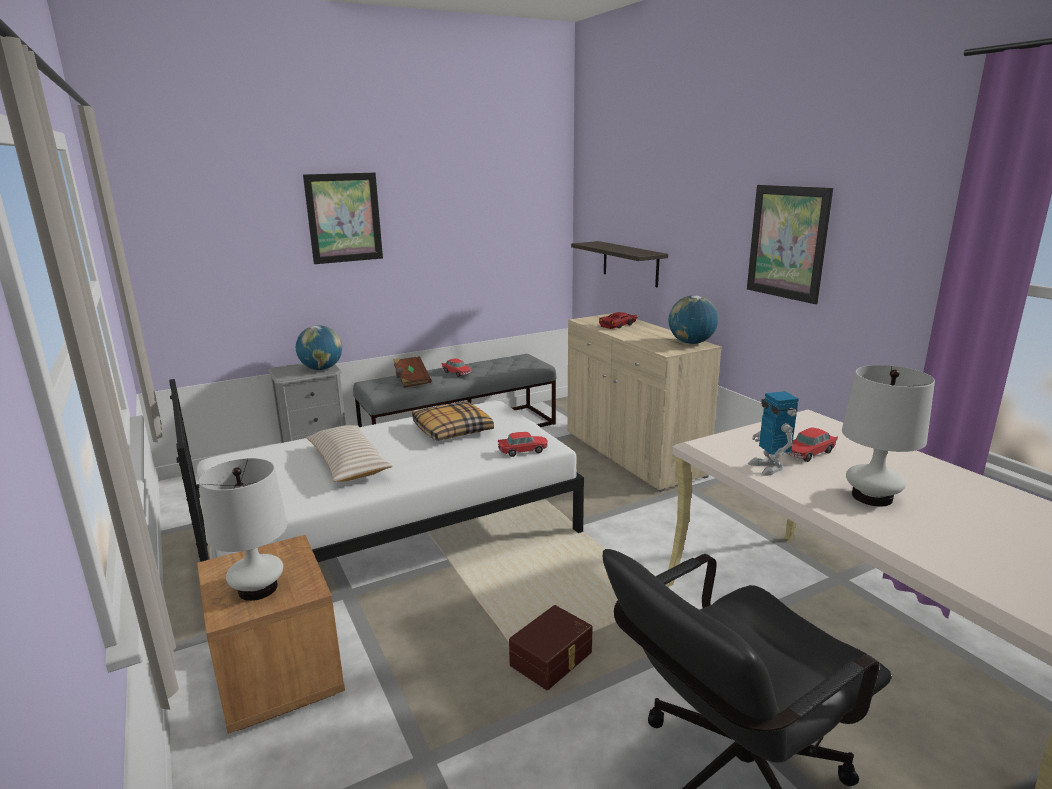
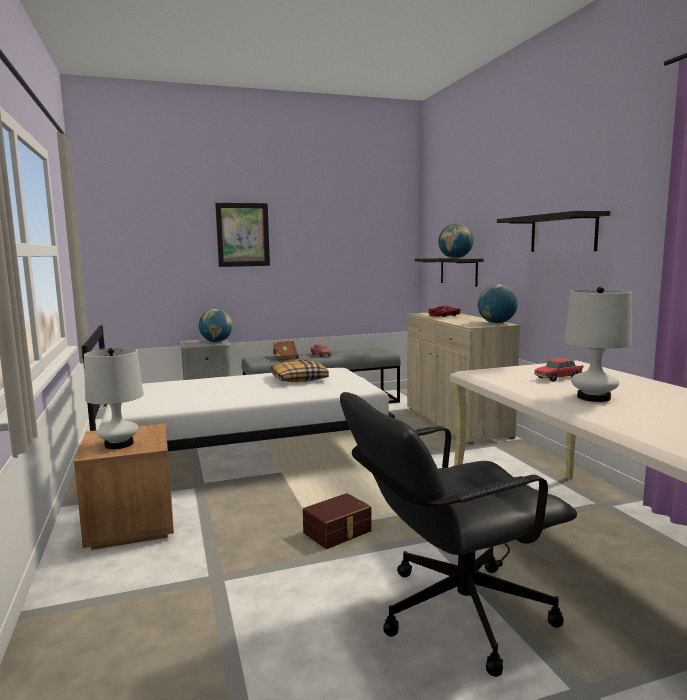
camera: 10 degrees right, 10 degrees down
beige pillow [306,425,393,482] -> none
toy car [498,432,548,457] -> none
picture [747,185,833,304] -> shelf [497,211,610,252]
toy robot [748,391,799,476] -> none
none -> globe [438,223,474,258]

